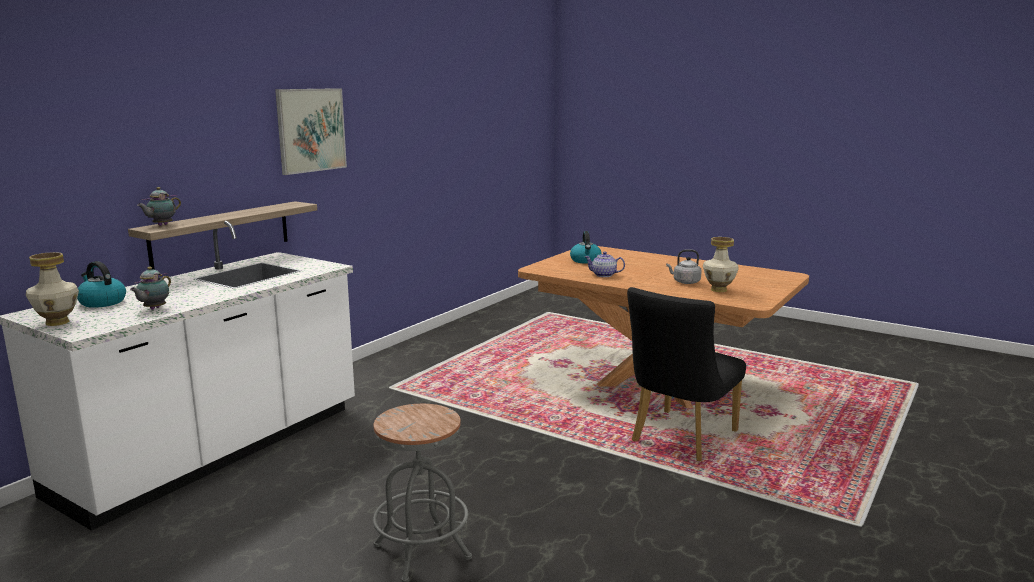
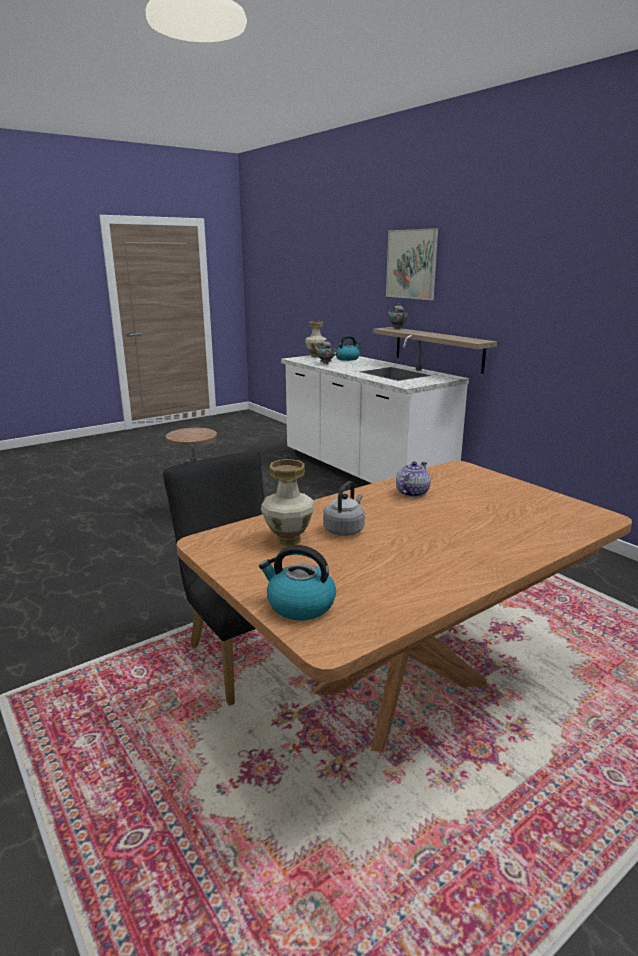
camera: 110 degrees right, 5 degrees up
picture [275,88,347,175] -> picture moved to [386,228,438,300]
kettle [570,231,602,264] -> kettle moved to [259,545,336,621]

